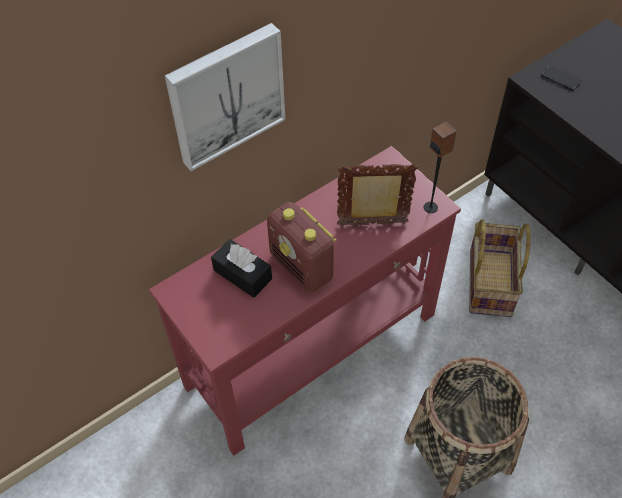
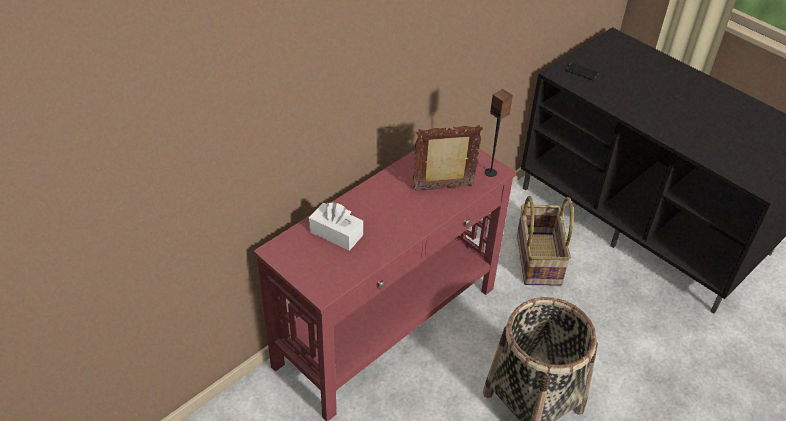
camera: 10 degrees left, 10 degrees down
picture [165,23,285,171] -> none
black tissue box [211,239,272,298] -> white tissue box [309,202,363,251]
radio [267,202,336,292] -> none

